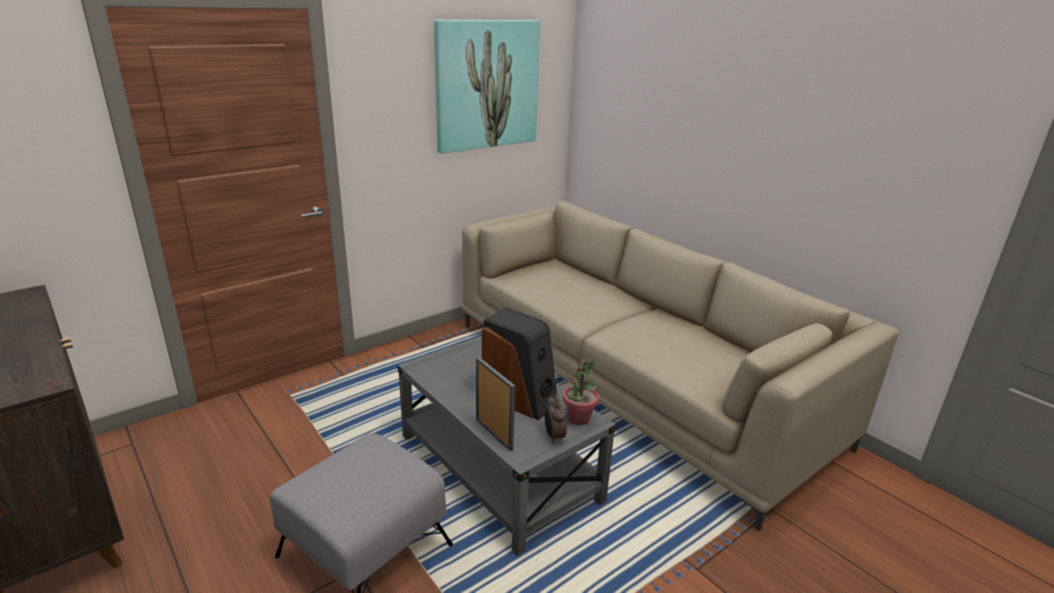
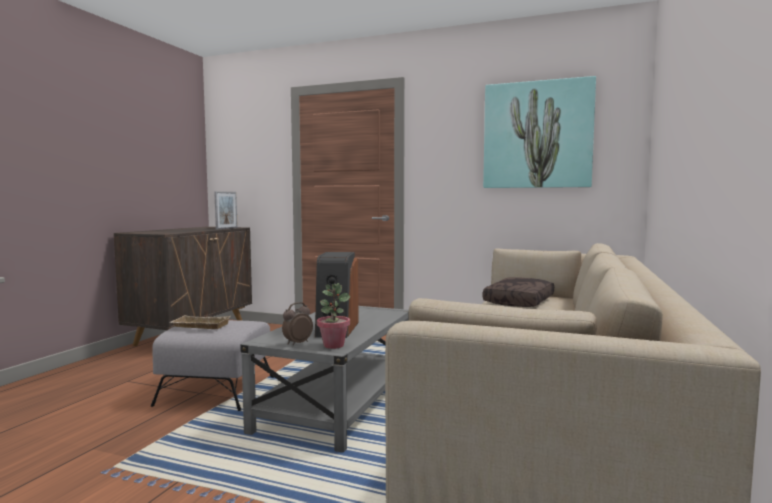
camera: 60 degrees right, 20 degrees down
picture frame [476,357,515,452] -> picture frame moved to [214,191,238,230]
none -> beige tray [169,315,231,329]
none -> brown pillow [483,277,554,307]

